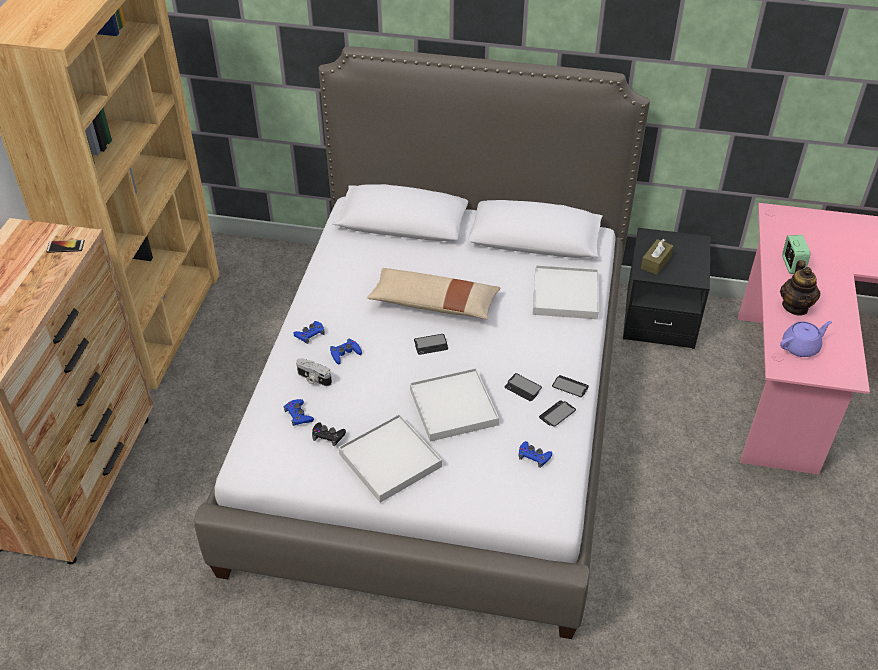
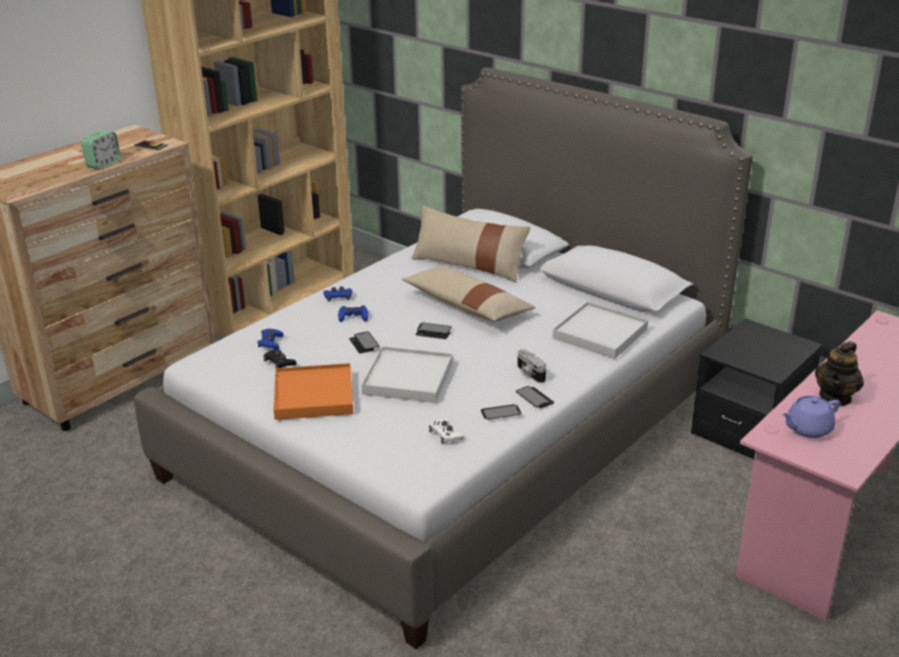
camera: 30 degrees right, 15 degrees down
camera [296,358,332,386] -> camera moved to [517,349,546,383]
white tray [338,414,442,503] -> orange tray [273,363,353,420]
phone [505,373,542,401] -> phone moved to [349,331,379,353]
blue game controller [519,441,552,468] -> white game controller [429,419,465,444]
brown tissue box [641,239,673,275] -> none
purple teapot [780,321,832,357] -> purple teapot turned 150 degrees clockwise [782,396,841,438]
alarm clock [782,235,810,274] -> alarm clock moved to [81,130,121,169]
none -> beige pillow [411,205,531,283]

